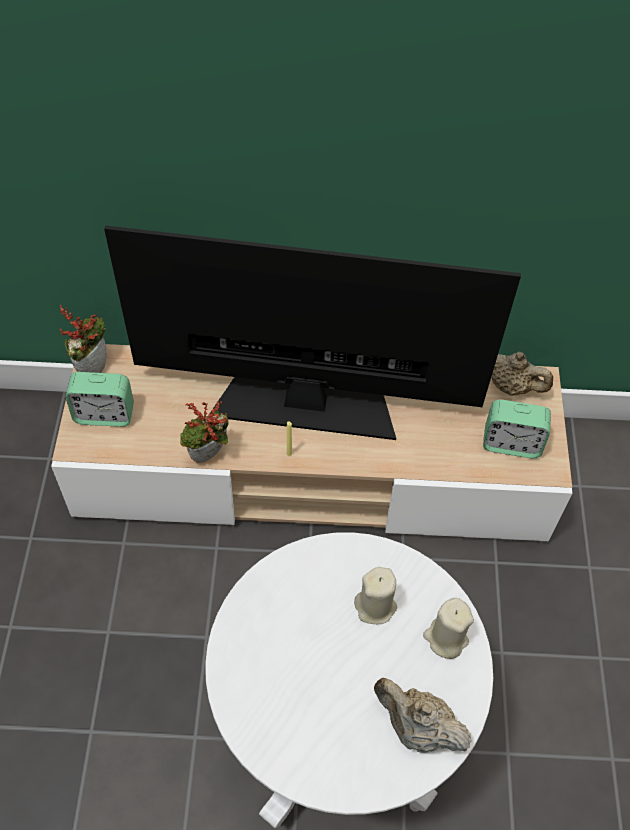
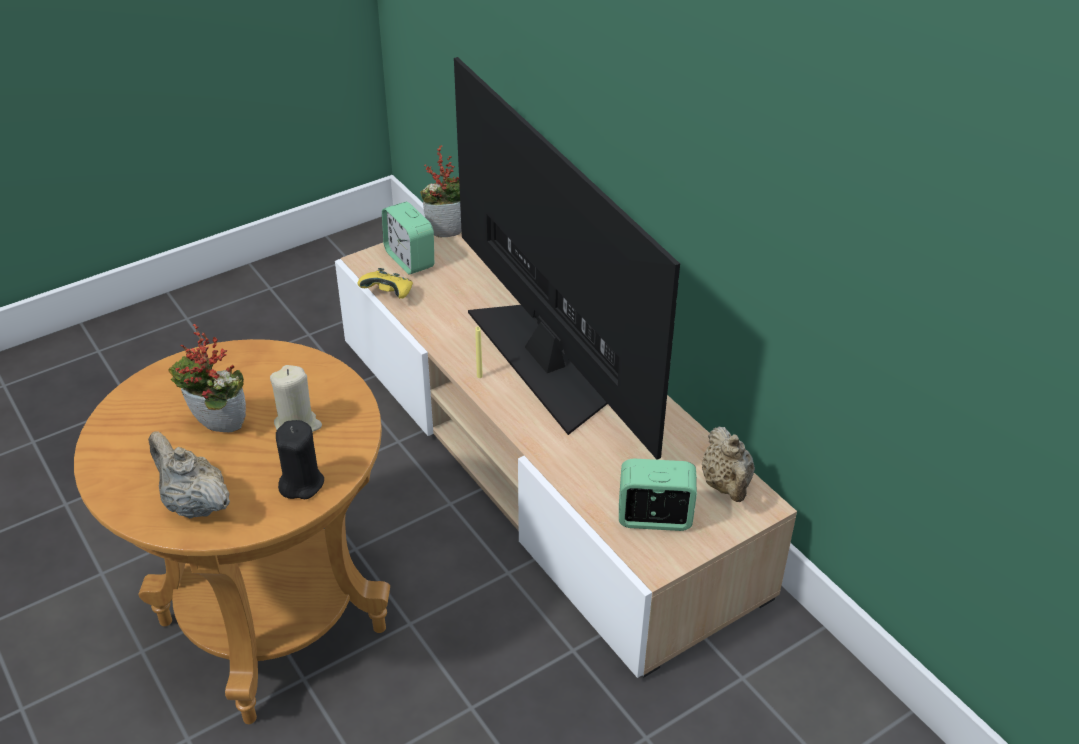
camera: 55 degrees right, 15 degrees down
potted plant [180,401,229,463] -> potted plant moved to [168,324,246,433]
white side table [205,532,493,828] -> brown side table [74,339,390,724]
beige teapot [374,678,472,753] -> beige teapot turned 45 degrees counterclockwise [148,432,230,518]
beige candle [423,598,474,659] -> black candle [276,420,324,499]
alarm clock [483,399,551,458] -> alarm clock turned 120 degrees clockwise [619,458,697,531]
none -> yellow game controller [358,268,413,299]

